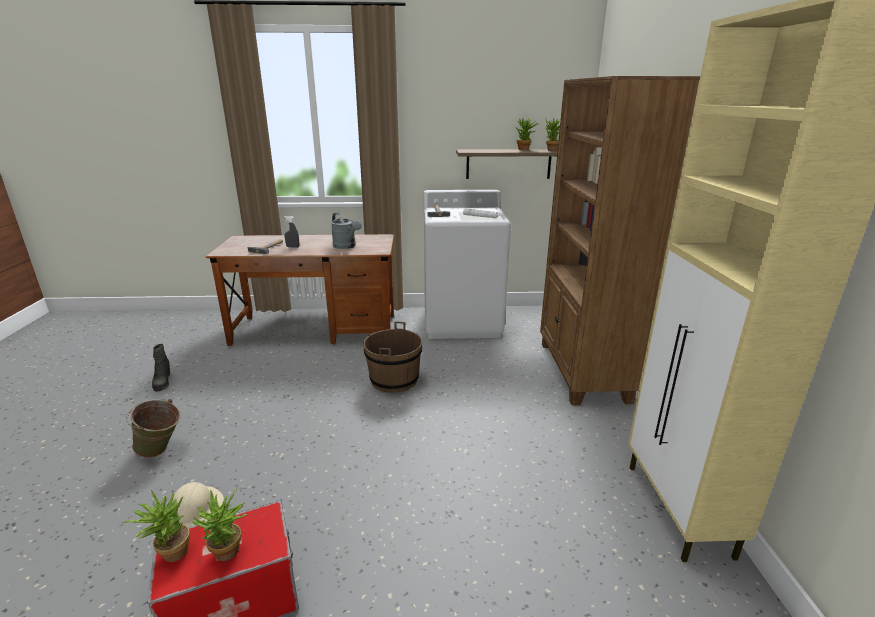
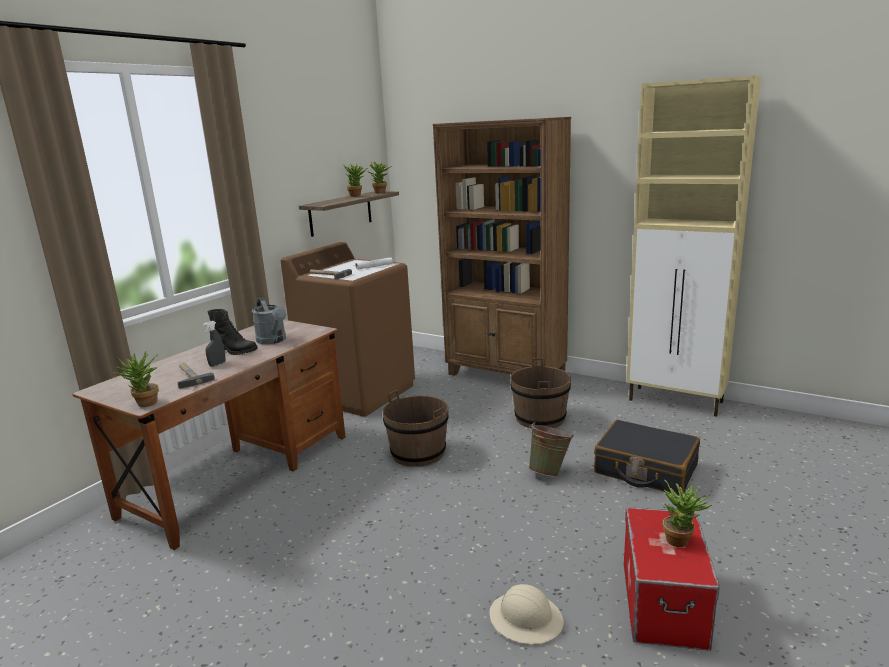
camera: 55 degrees left, 5 degrees down
potted plant [124,490,190,562] -> potted plant moved to [114,351,159,407]
green bucket [126,399,181,458] -> green bucket moved to [529,422,574,477]
black boot [152,344,170,392] -> black boot moved to [207,309,258,355]
grey watering can [331,213,362,249] -> grey watering can turned 60 degrees clockwise [252,297,286,344]
white washing machine [424,190,511,339] -> brown washing machine [281,242,415,417]
none -> brown bucket [510,358,571,428]
none -> black suitcase [594,420,700,495]

